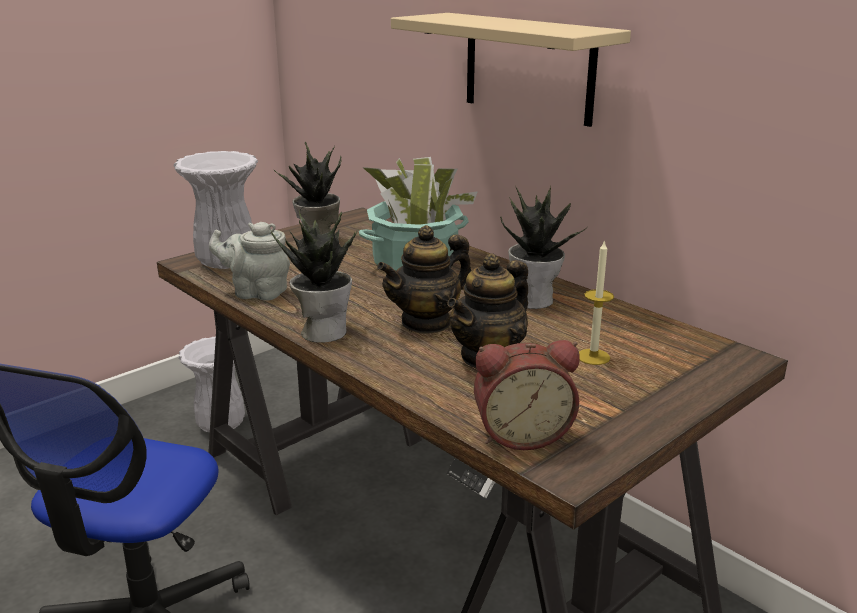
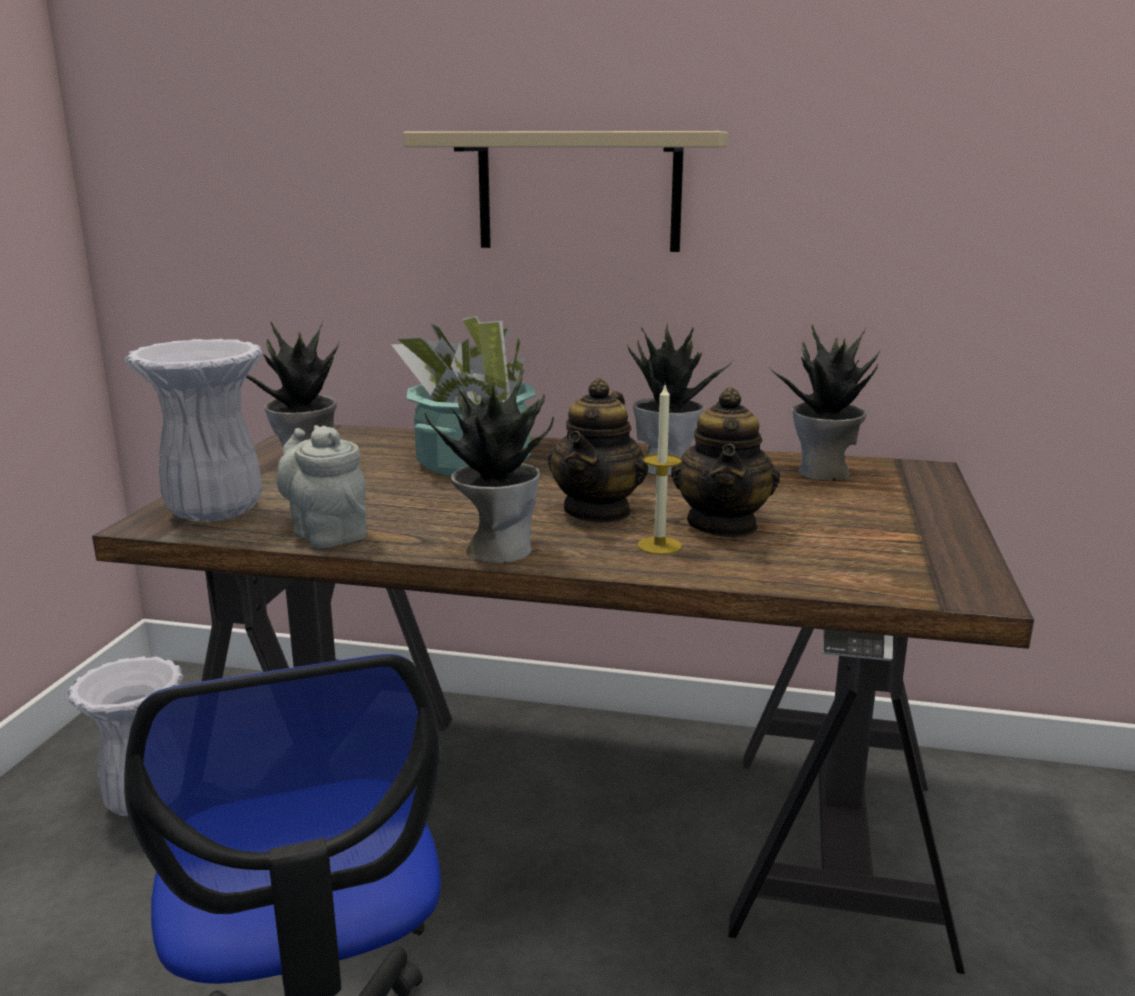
camera: 35 degrees left, 5 degrees down
grey teapot [209,222,290,301] -> grey teapot turned 75 degrees clockwise [277,425,367,548]
alarm clock [474,340,580,450] -> none
candle [579,240,614,365] -> candle moved to [637,385,682,555]
none -> potted plant [769,324,882,481]

